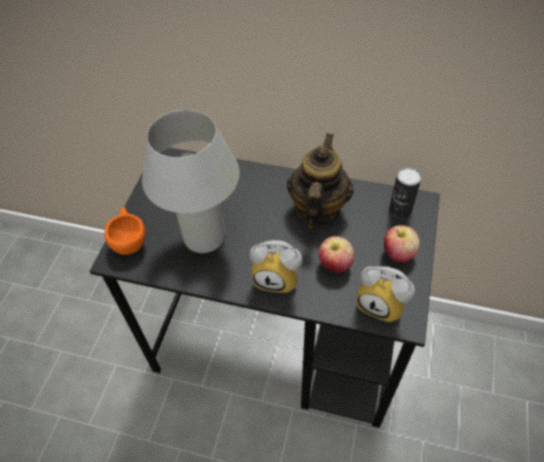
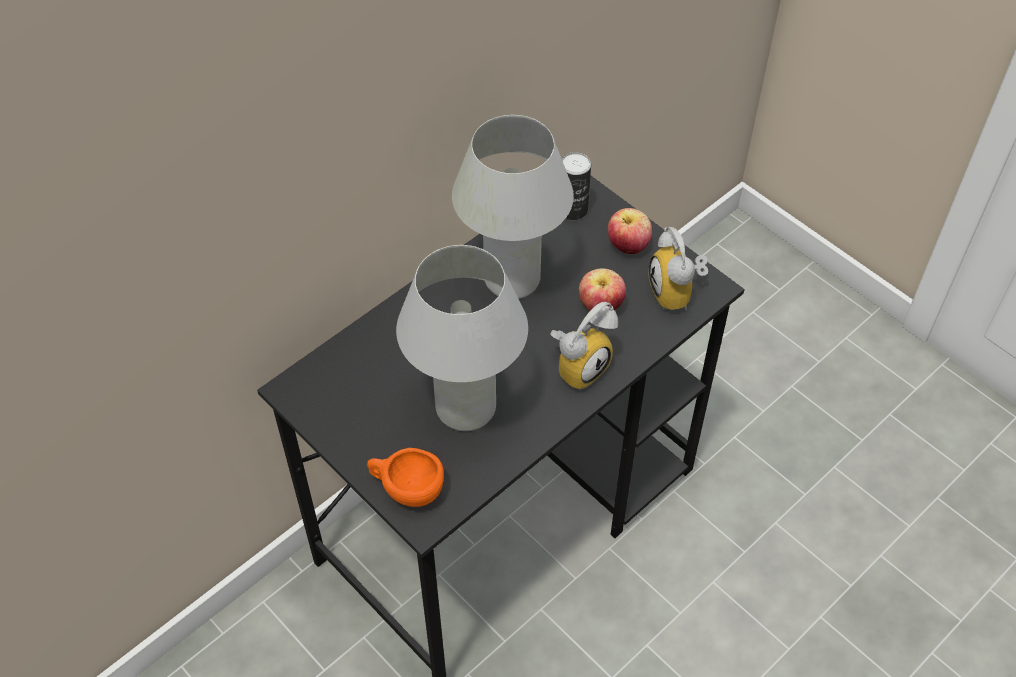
camera: 60 degrees left, 0 degrees up
teapot [287,133,354,229] -> white table lamp [452,115,574,299]
alarm clock [357,266,415,322] -> alarm clock turned 105 degrees clockwise [649,227,708,311]

